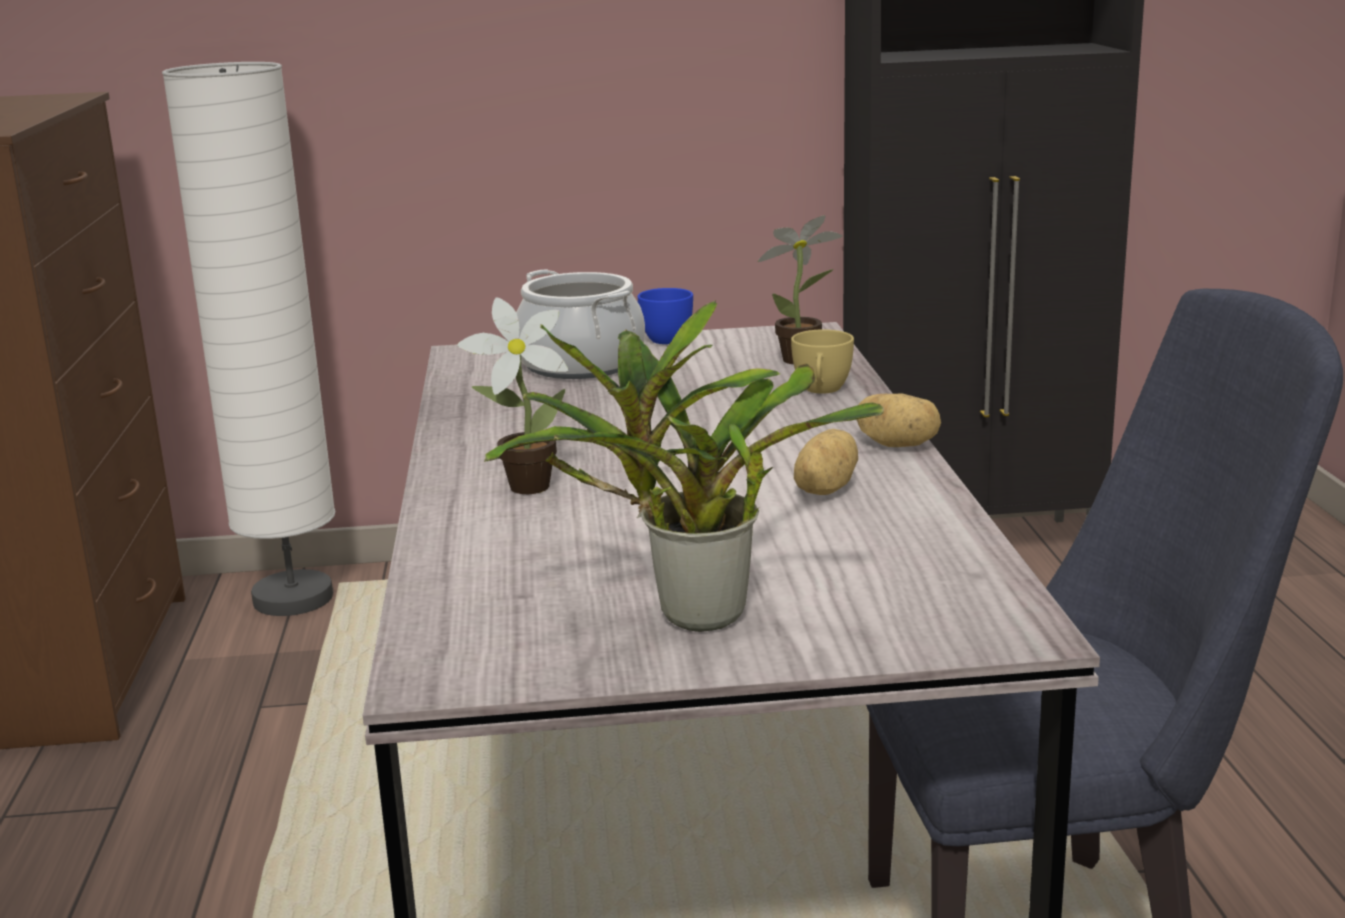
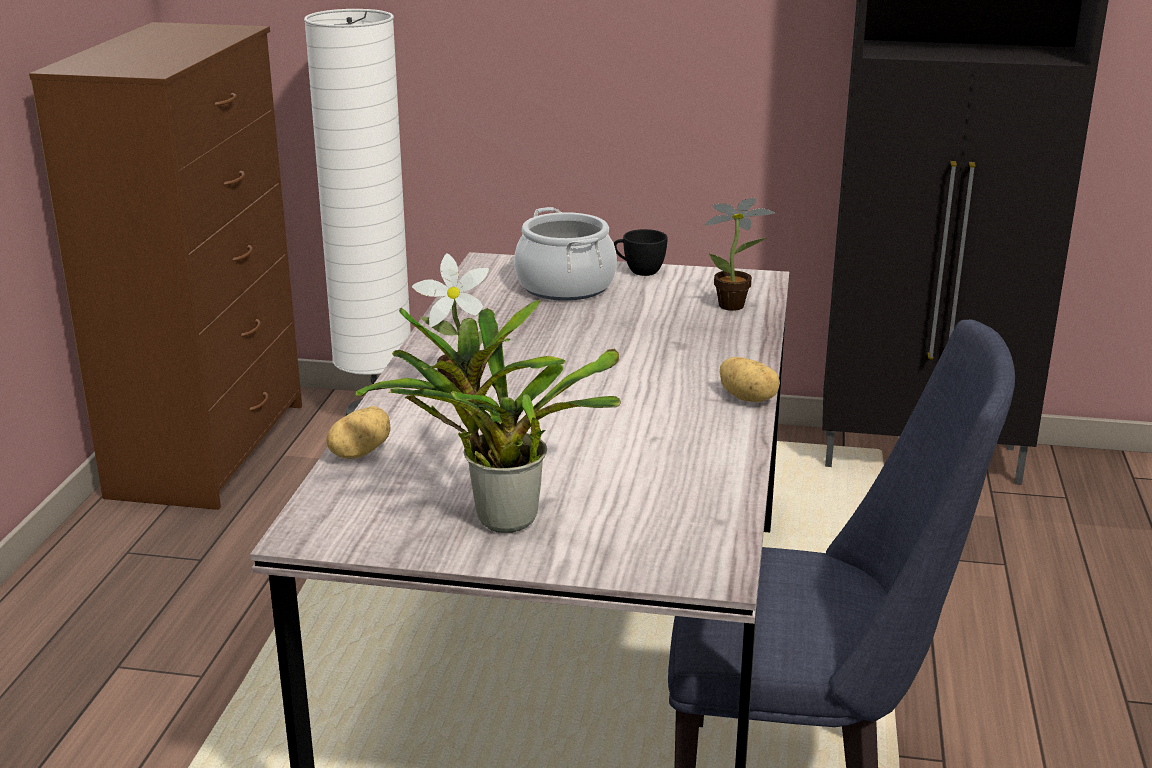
camera: 15 degrees right, 5 degrees up
blue cup [637,288,693,344] -> black cup [614,229,668,276]
yellow cup [791,329,854,394] -> none
potato [794,429,858,495] -> potato moved to [326,406,391,459]

